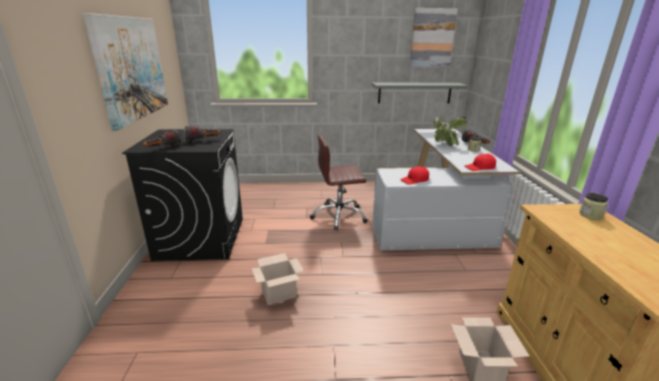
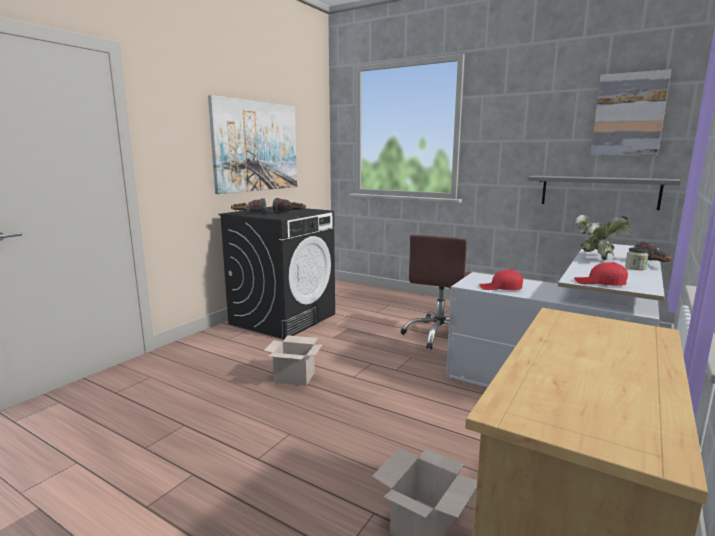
camera: 35 degrees right, 10 degrees down
brown office chair [310,134,368,231] -> brown office chair turned 90 degrees counterclockwise [401,235,472,350]
jar [579,193,608,220] -> none

